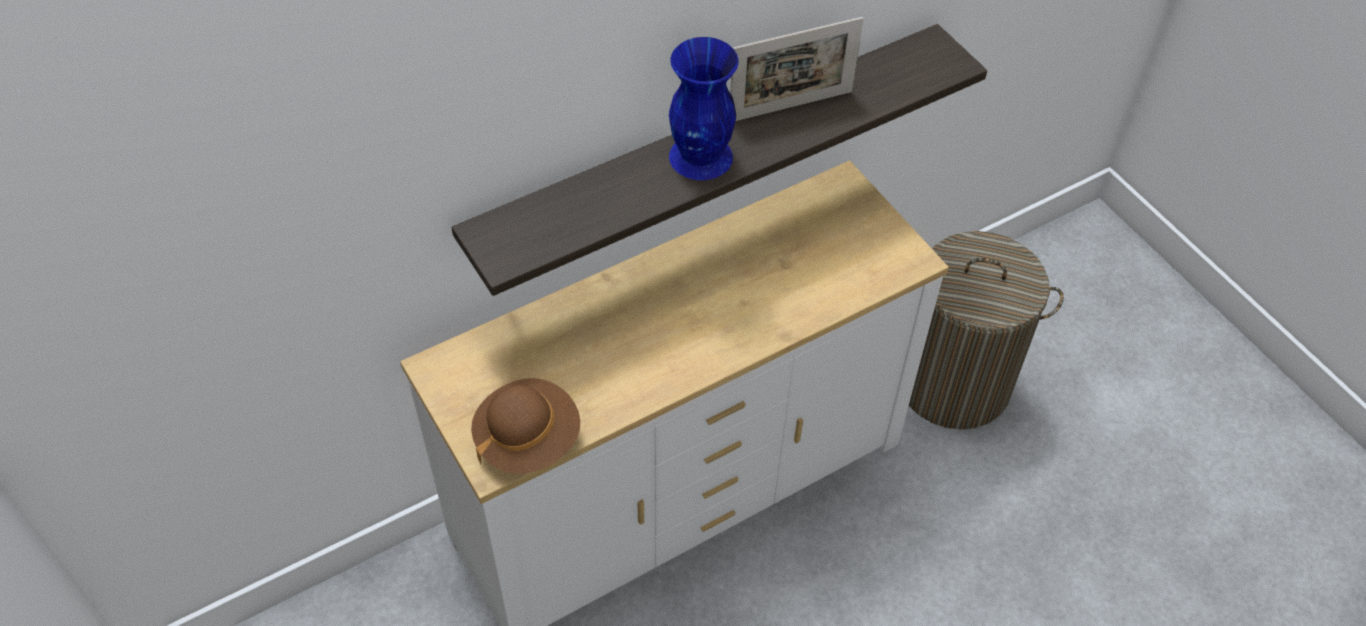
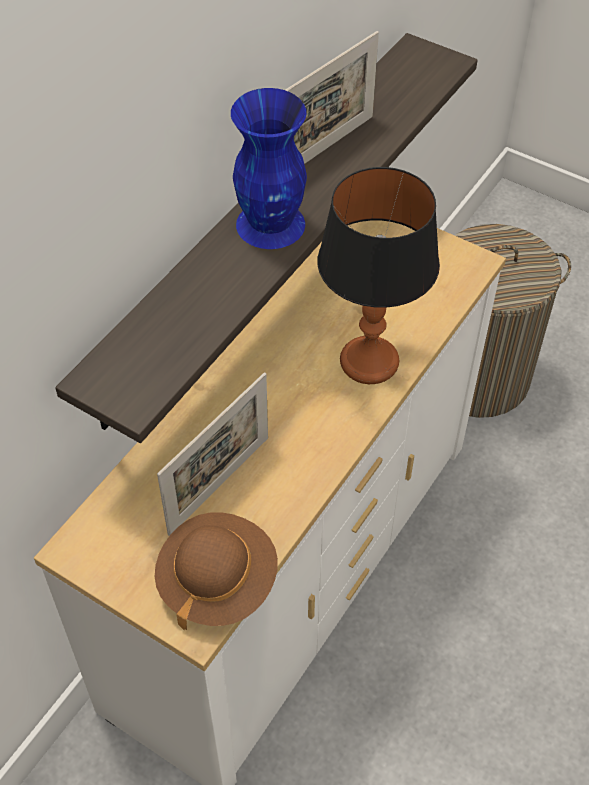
camera: 25 degrees left, 0 degrees up
none -> picture frame [157,373,268,536]
none -> table lamp [317,167,440,384]

